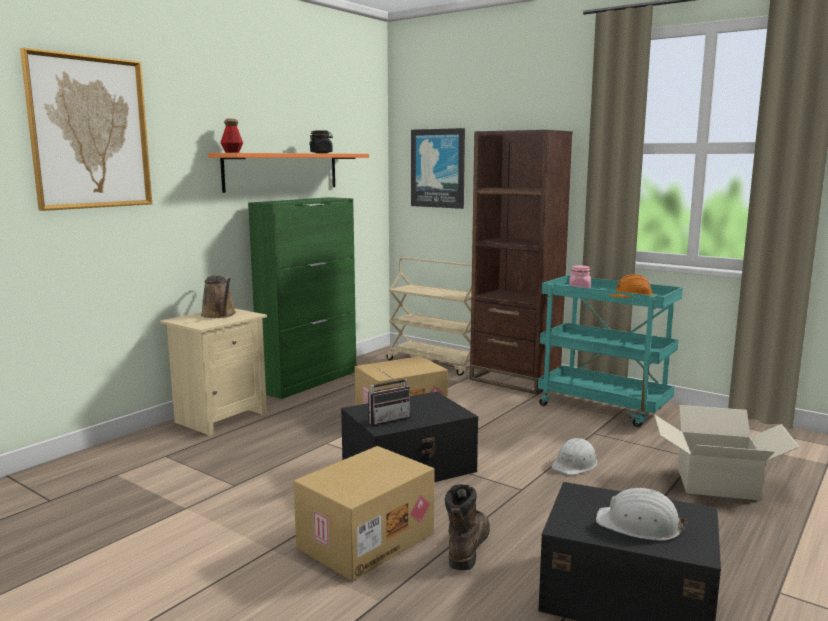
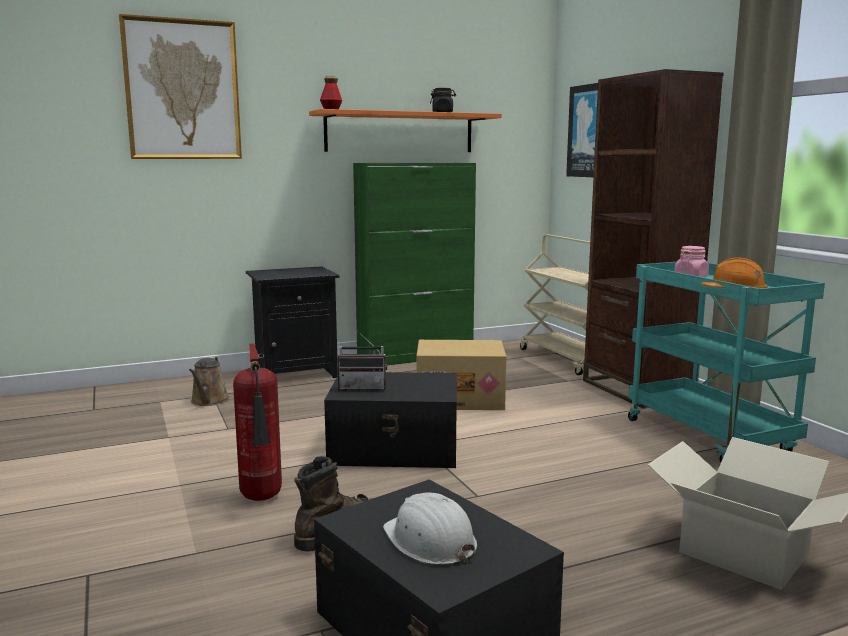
camera: 30 degrees right, 0 degrees up
beige nightstand [160,308,267,436] -> black nightstand [246,266,339,378]
brown watering can [201,275,236,318] -> brown watering can moved to [189,357,229,406]
cardboard box [294,446,435,581] -> fire extinguisher [233,344,282,501]
white hard hat [551,438,598,475] -> none

